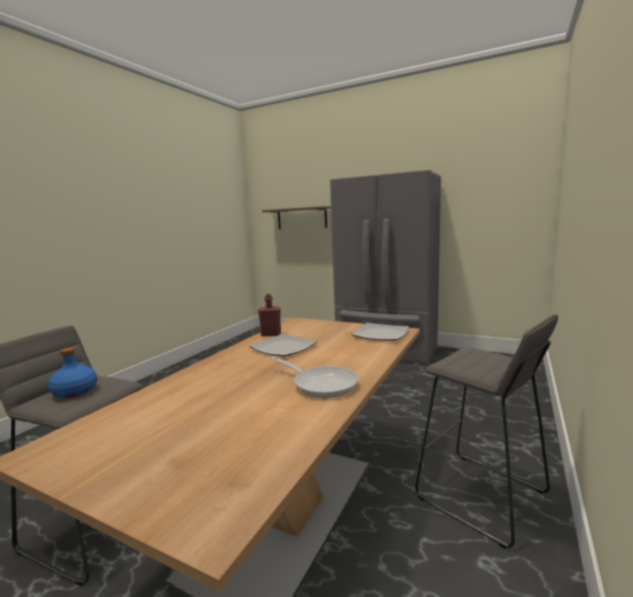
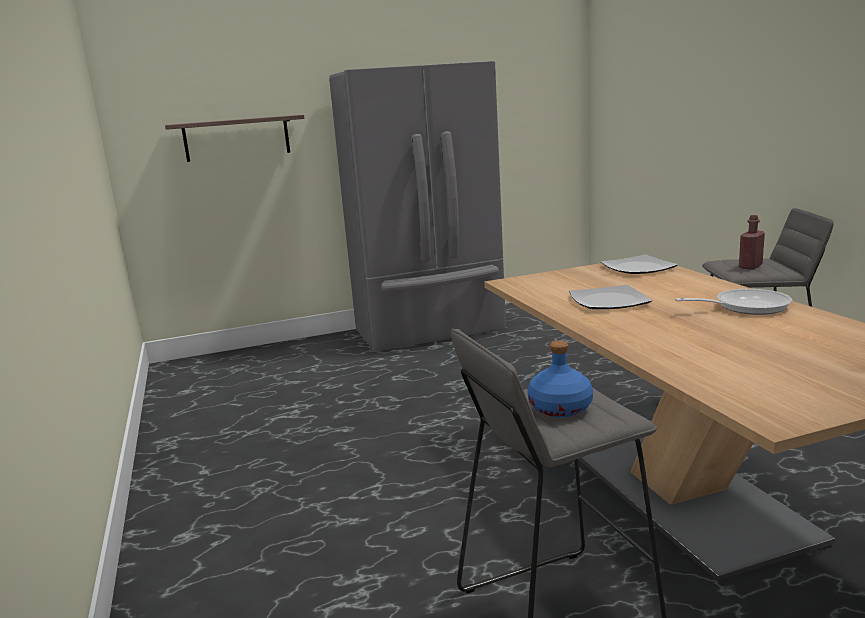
camera: 45 degrees left, 5 degrees up
red bottle [258,294,281,336] -> red bottle moved to [739,215,765,270]

